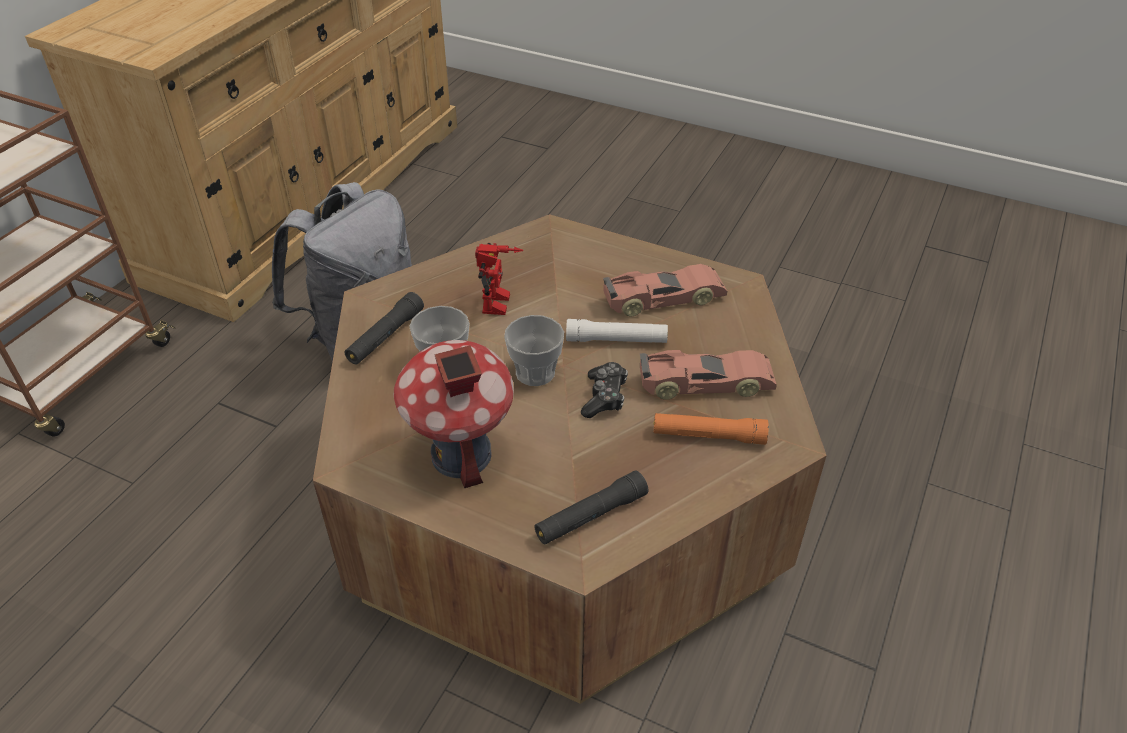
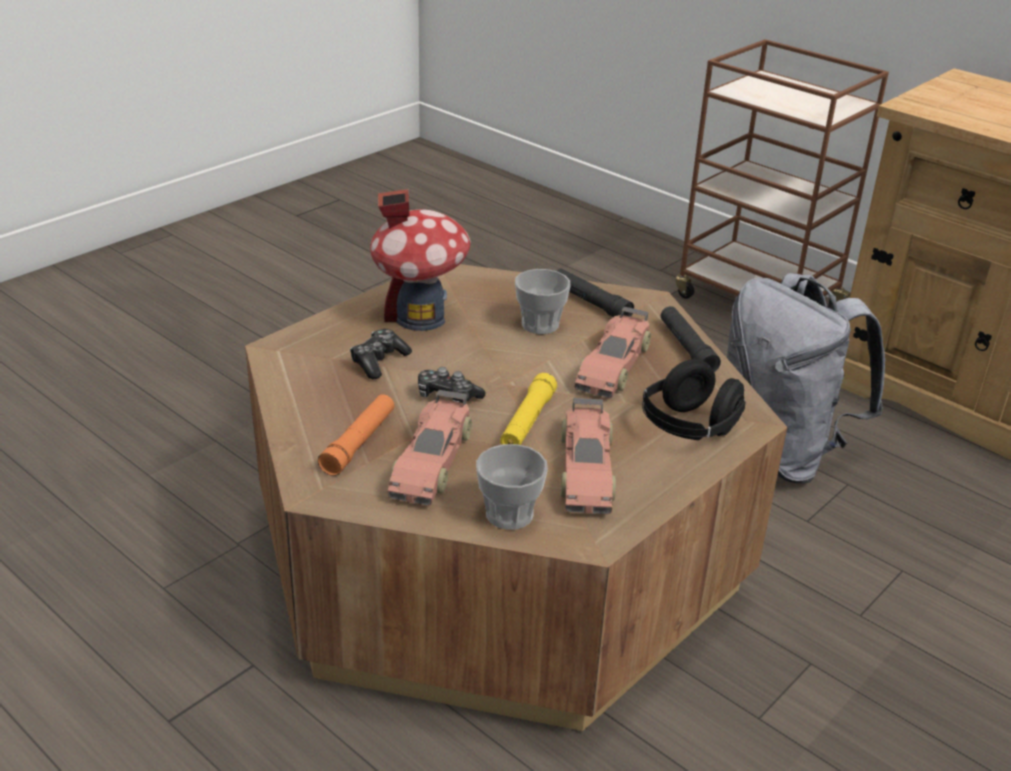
camera: 105 degrees right, 10 degrees down
toy robot [475,243,523,315] -> toy car [575,307,651,398]
cup [504,315,564,386] -> cup moved to [476,444,548,530]
black flashlight [535,471,648,545] -> black flashlight moved to [661,306,721,372]
white flashlight [566,319,668,343] -> yellow flashlight [500,373,557,445]
none -> game controller [350,329,412,379]
none -> black headphones [642,359,746,440]

